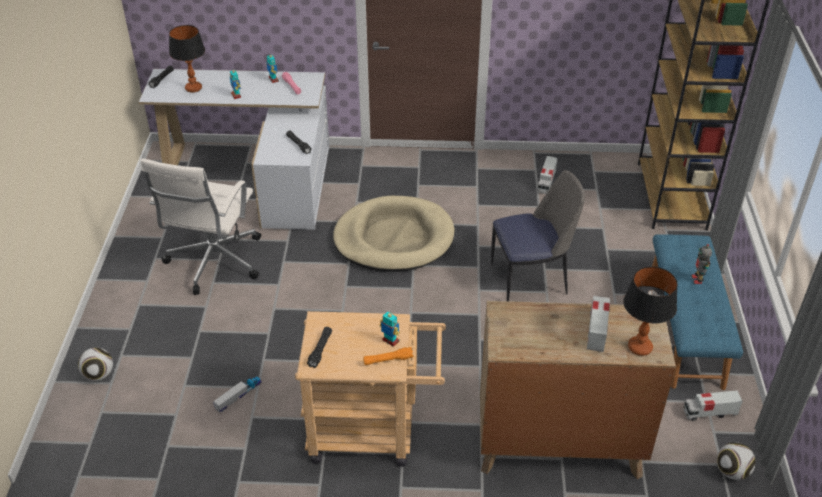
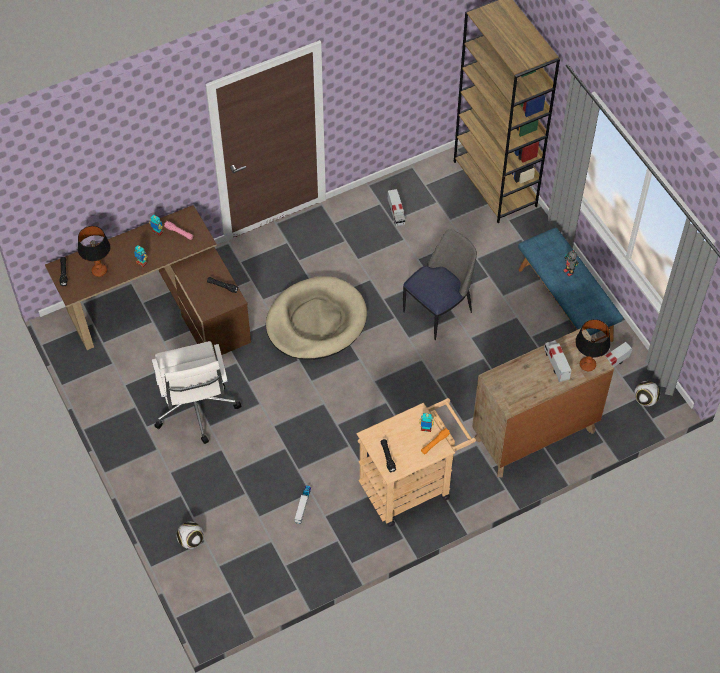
camera: 30 degrees left, 15 degrees up
white desk [139,69,330,230] -> brown desk [45,205,251,356]

